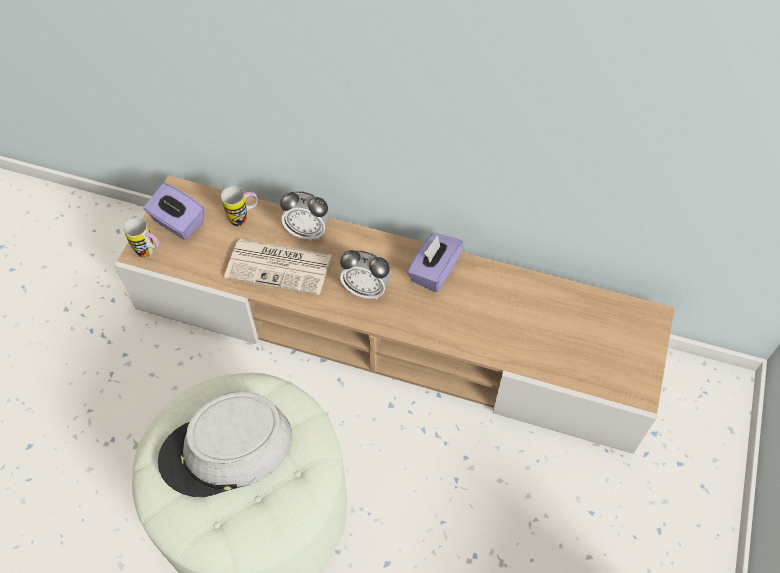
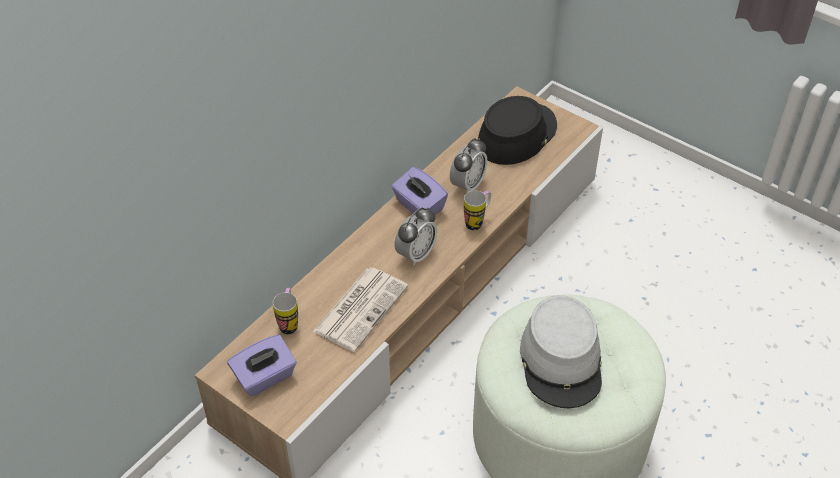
camera: 70 degrees left, 10 degrees down
mug [123,217,159,258] -> mug moved to [464,190,491,231]
alarm clock [280,191,330,240] -> alarm clock moved to [450,138,487,192]
none -> black hat [478,96,557,165]

